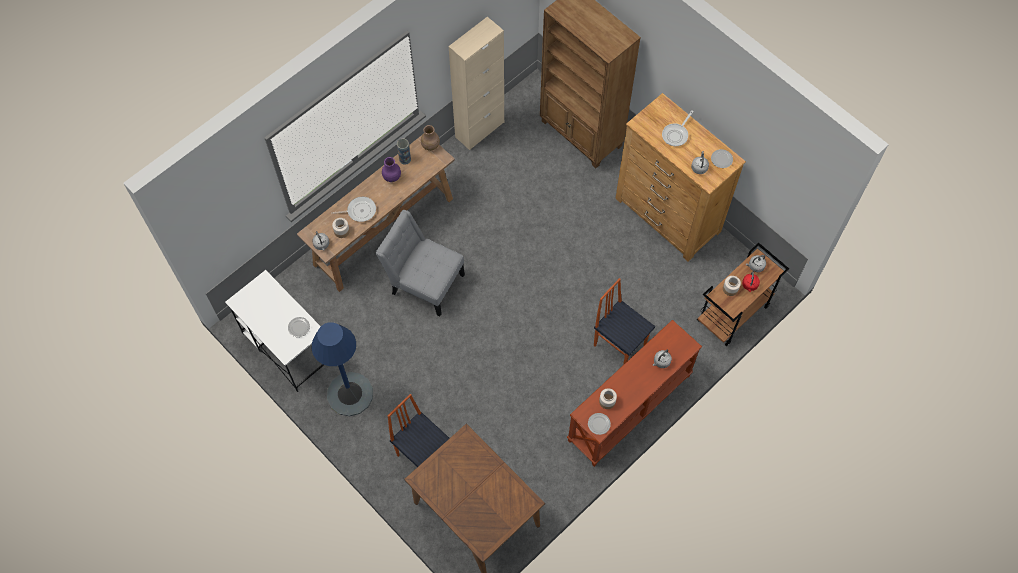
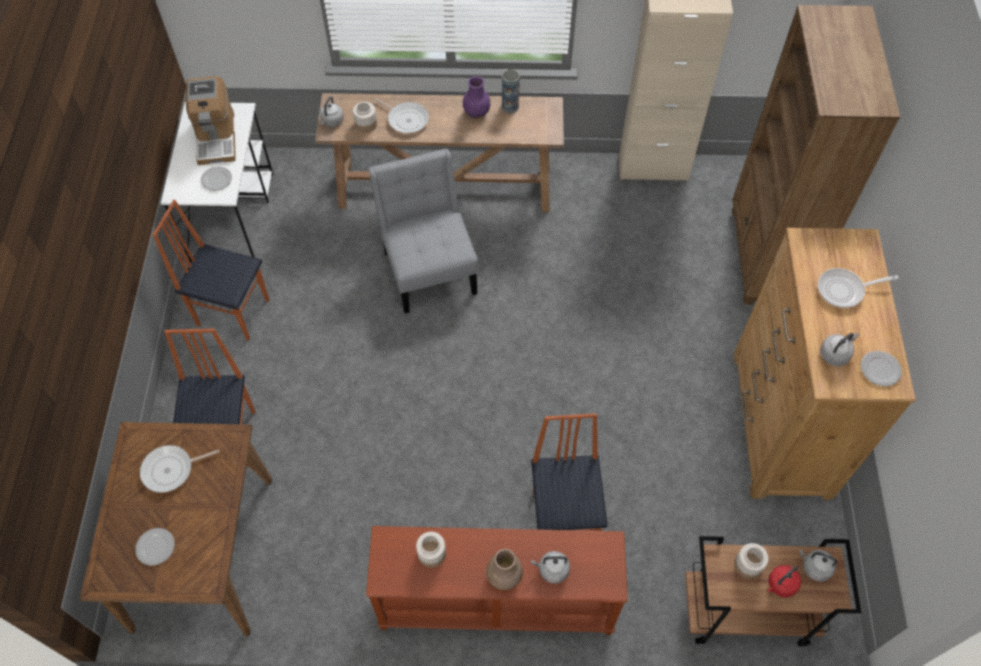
camera: 45 degrees right, 5 degrees down
blue floor lamp [311,322,373,416] -> chair [153,200,270,340]
brown vase [421,125,440,151] -> brown vase moved to [486,549,523,590]
plate [588,413,611,435] -> plate moved to [135,528,175,566]
none -> frying pan [140,445,219,493]
none -> coffee machine [186,76,236,165]

